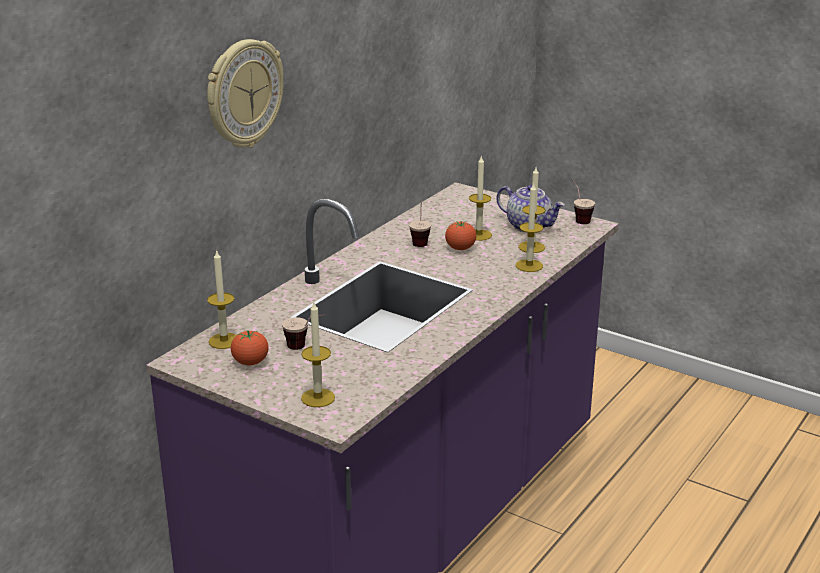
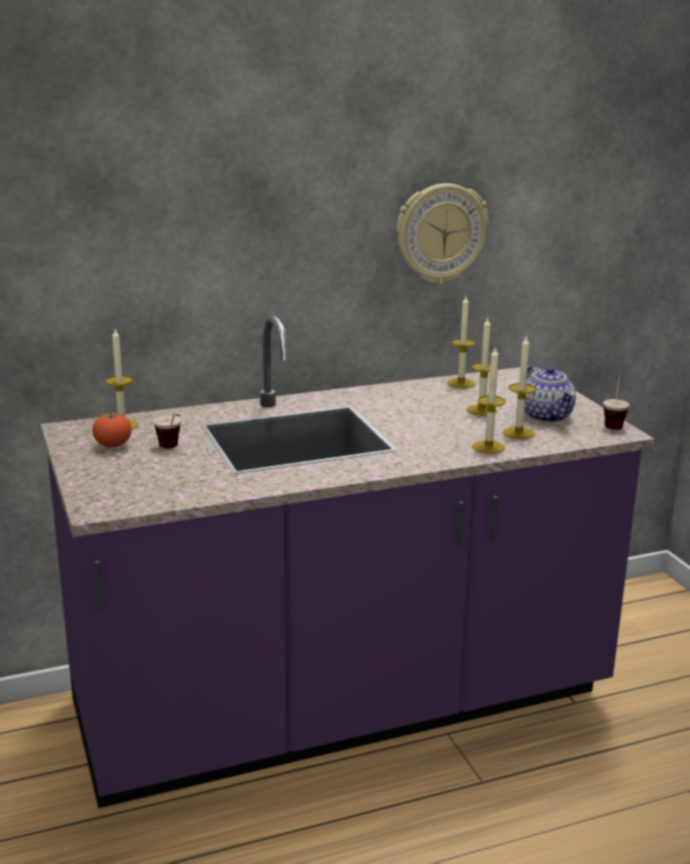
camera: 35 degrees right, 5 degrees down
wall clock [207,39,284,148] -> wall clock moved to [396,183,489,284]
candle [301,302,335,407] -> candle moved to [447,296,476,388]
cup [409,199,431,247] -> none
tomato [445,222,476,250] -> none

